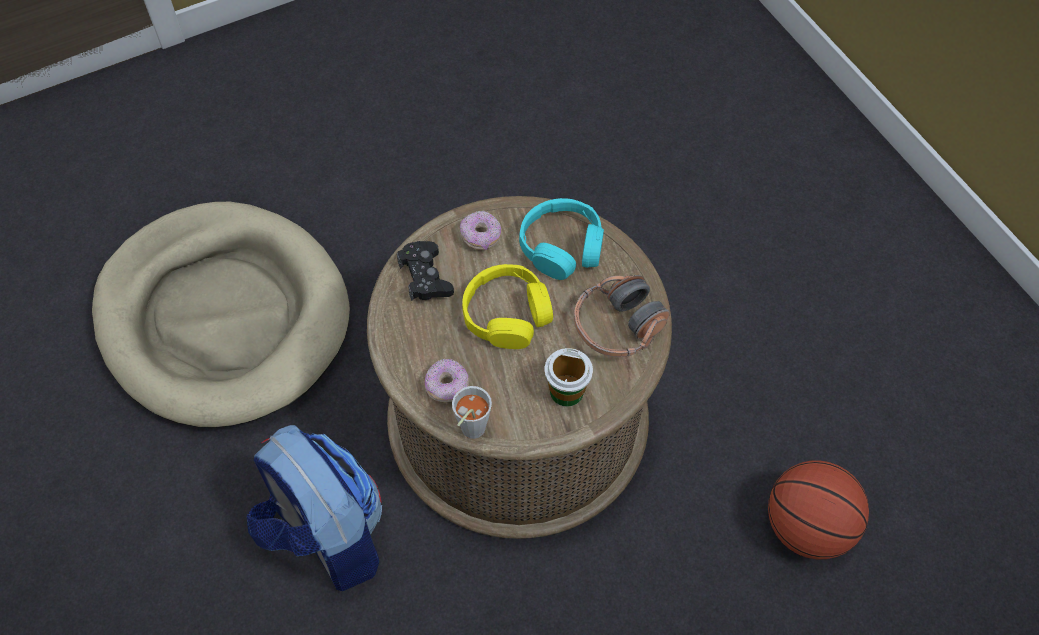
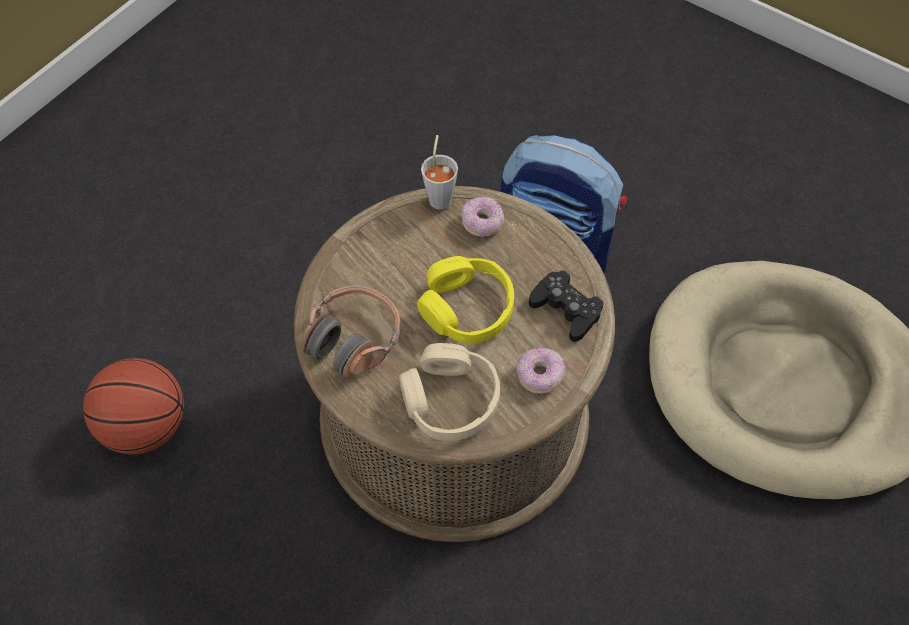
camera: 155 degrees right, 0 degrees up
turquoise headphones [519,198,604,280] -> beige headphones [399,343,500,441]
cup [545,348,593,407] -> none

